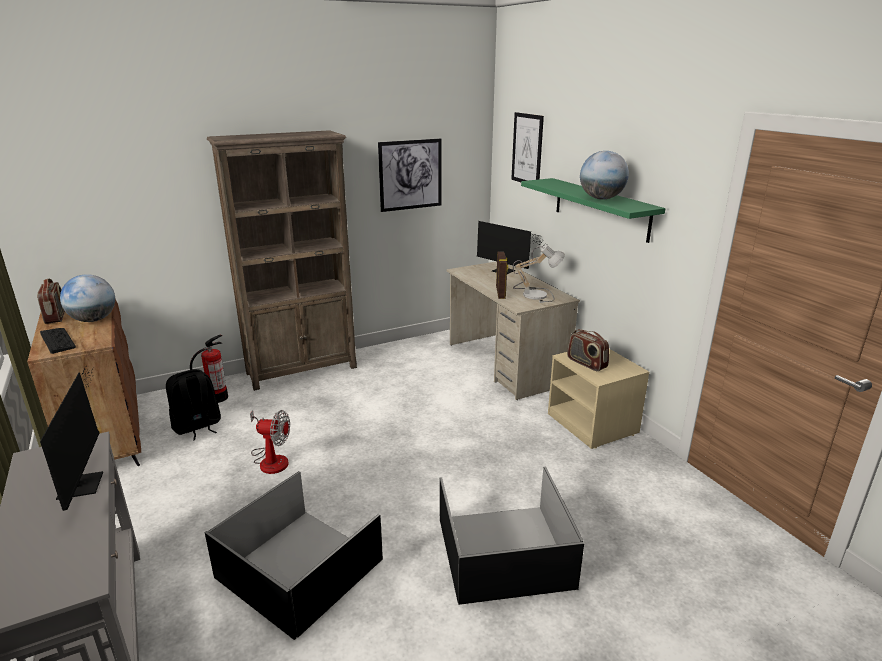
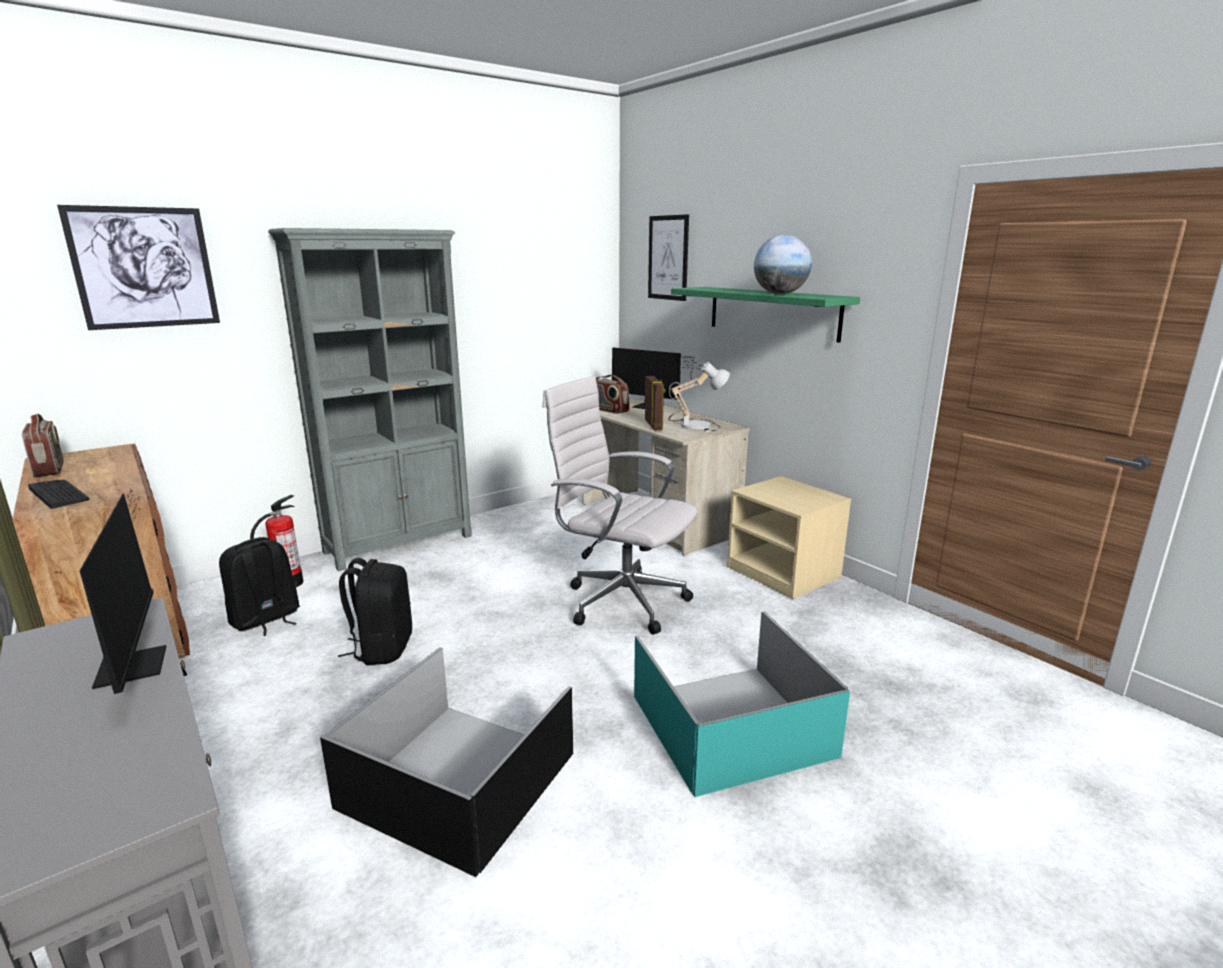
camera: 10 degrees left, 5 degrees down
globe [60,274,115,322] -> none
brown bookcase [207,130,357,391] -> grey bookcase [268,228,472,571]
fan [250,410,290,474] -> black backpack [338,558,412,665]
picture [378,139,441,212] -> picture moved to [57,205,220,330]
black storage box [440,466,584,605] -> turquoise storage box [634,611,850,797]
radio [567,329,609,371] -> radio moved to [596,375,629,414]
none -> white office chair [542,376,698,635]

